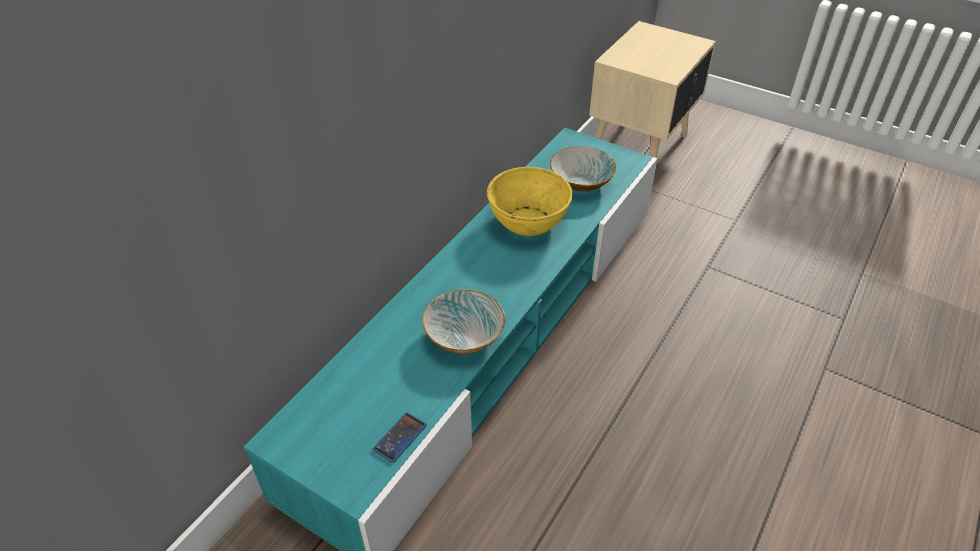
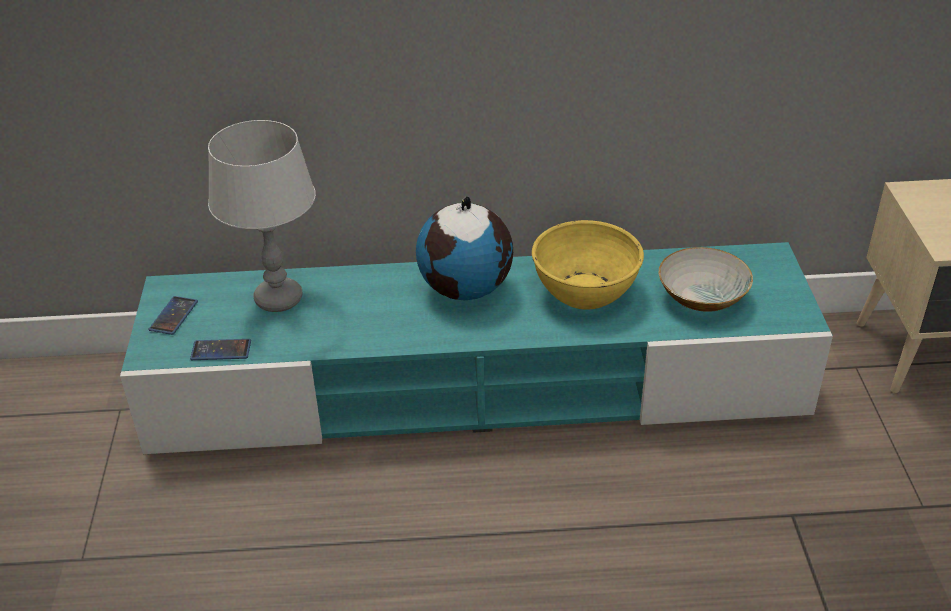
camera: 55 degrees right, 5 degrees down
bowl [422,290,505,354] -> none
none -> phone [148,296,198,335]
none -> grey table lamp [208,120,316,312]
none -> globe [416,196,513,301]

